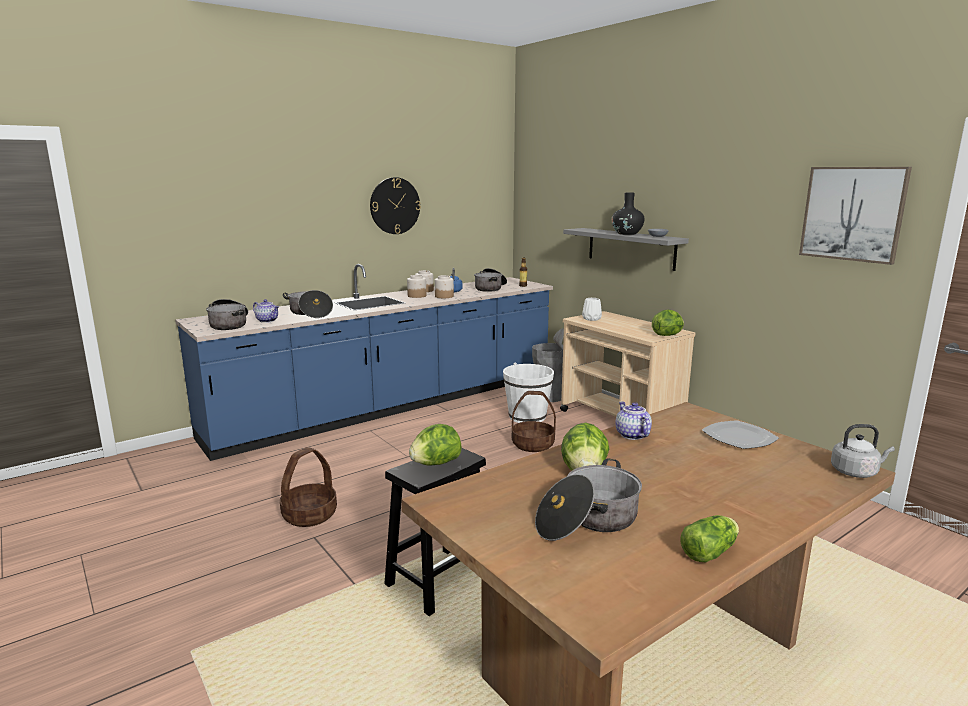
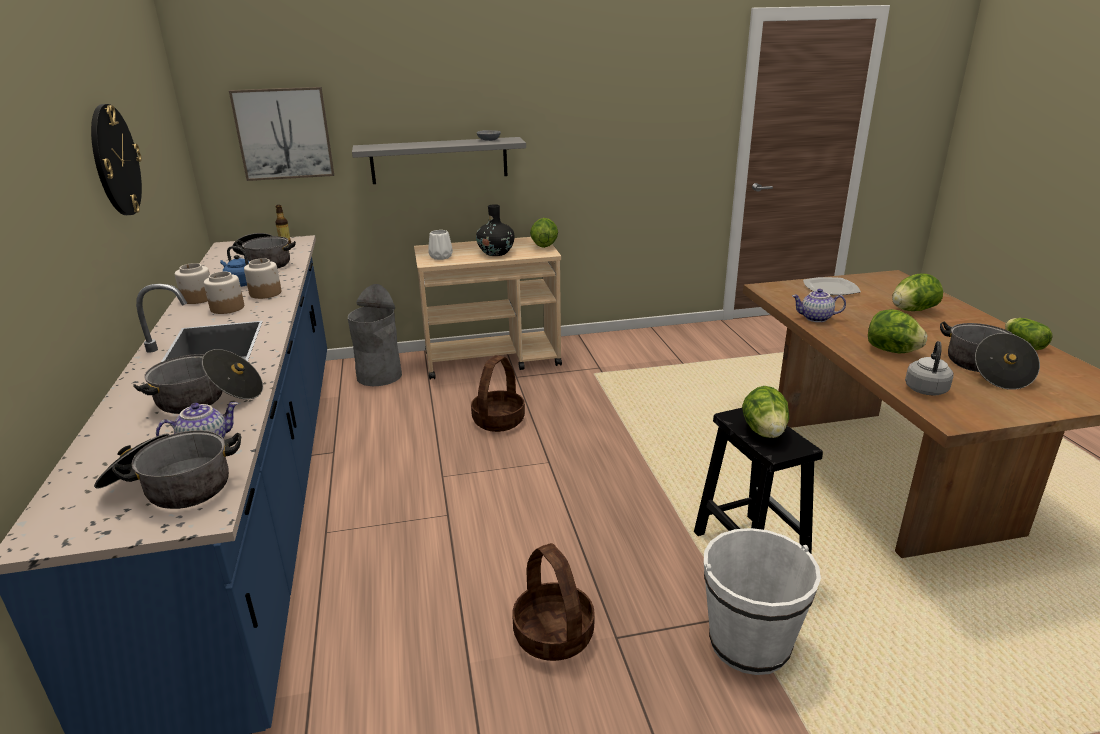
camera: 65 degrees left, 10 degrees up
white bucket [503,363,554,423] -> white bucket moved to [704,528,821,675]
black vase [612,193,644,235] -> black vase moved to [476,204,515,256]
picture [799,167,912,265] -> picture moved to [229,87,334,181]
grey kettle [831,424,895,478] -> grey kettle moved to [905,341,954,396]
none -> lettuce [892,273,943,311]

